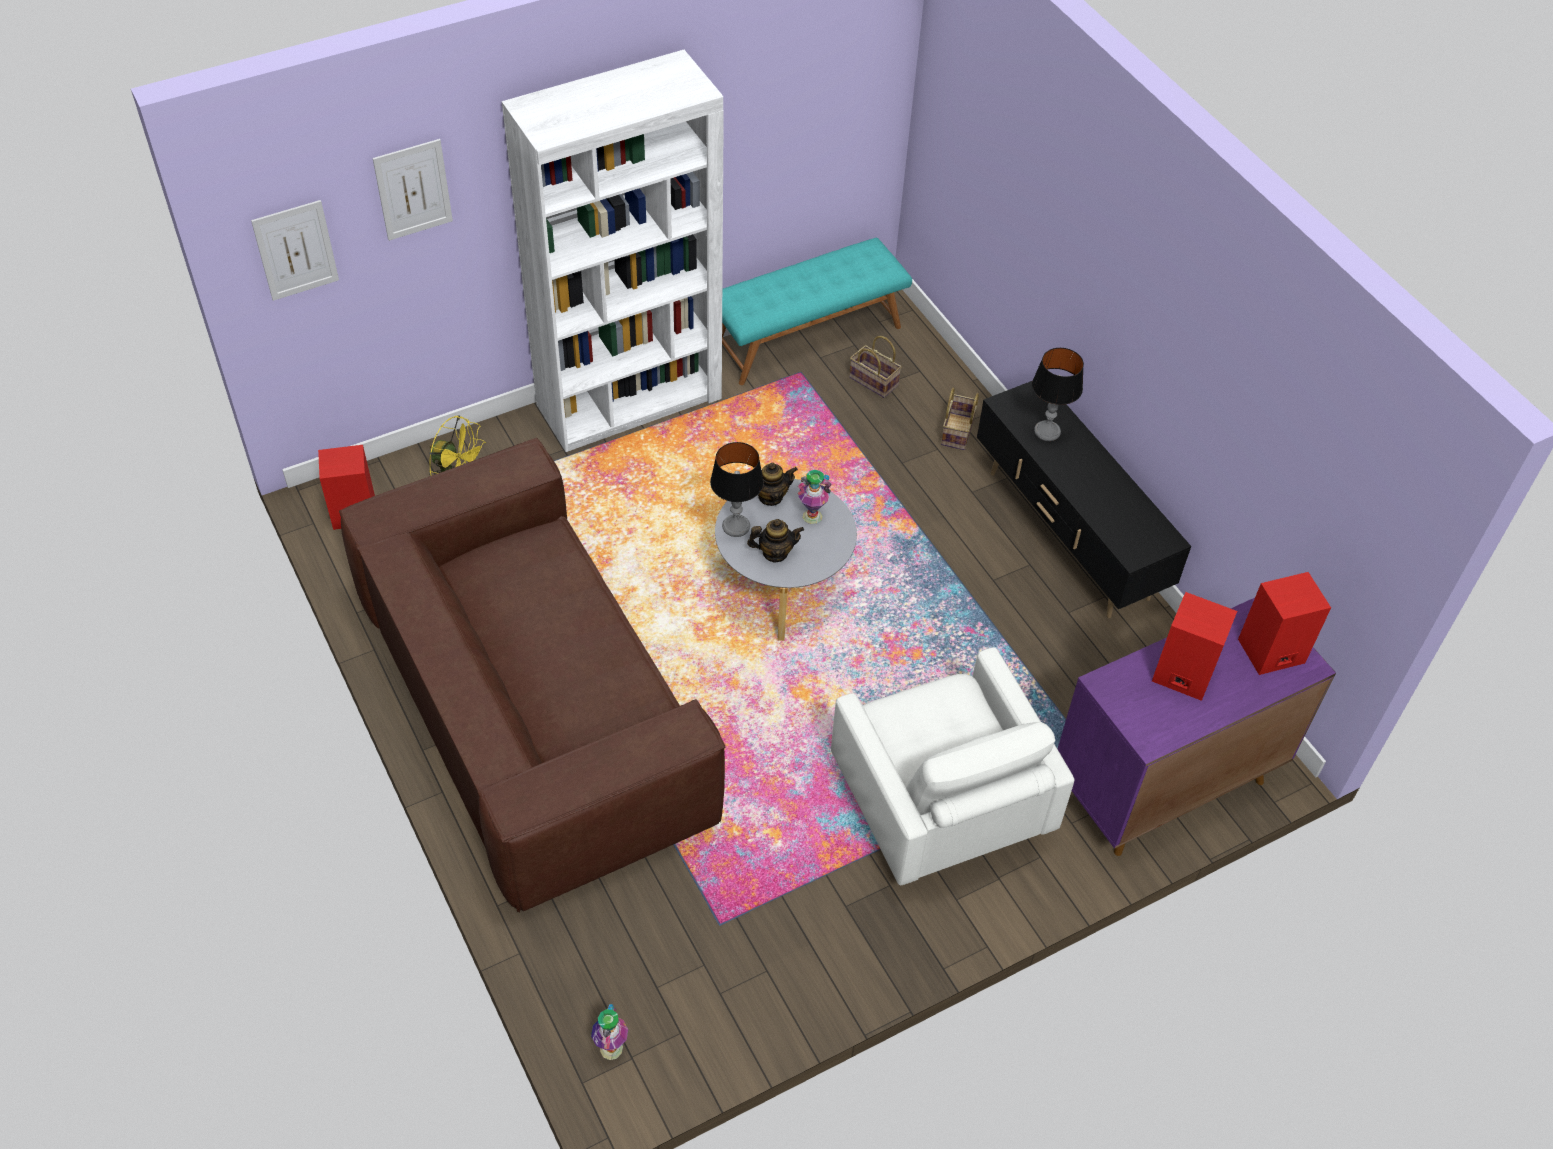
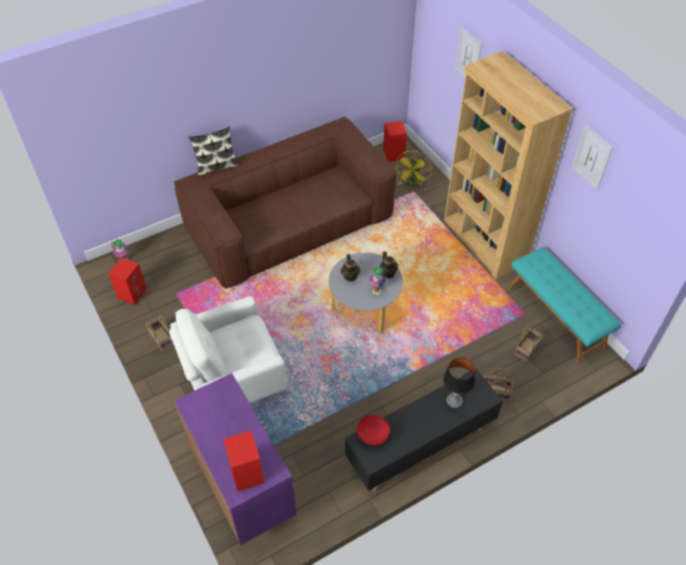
camera: 90 degrees right, 0 degrees up
picture [251,200,339,301] -> picture moved to [572,125,613,190]
white bookcase [502,50,724,452] -> brown bookcase [444,51,573,279]
table lamp [710,442,764,537] -> none
red speaker [1152,592,1237,701] -> red speaker moved to [108,257,147,305]
none -> basket [146,315,173,351]
none -> pillow [189,126,239,177]
none -> red bowl [357,415,390,445]

